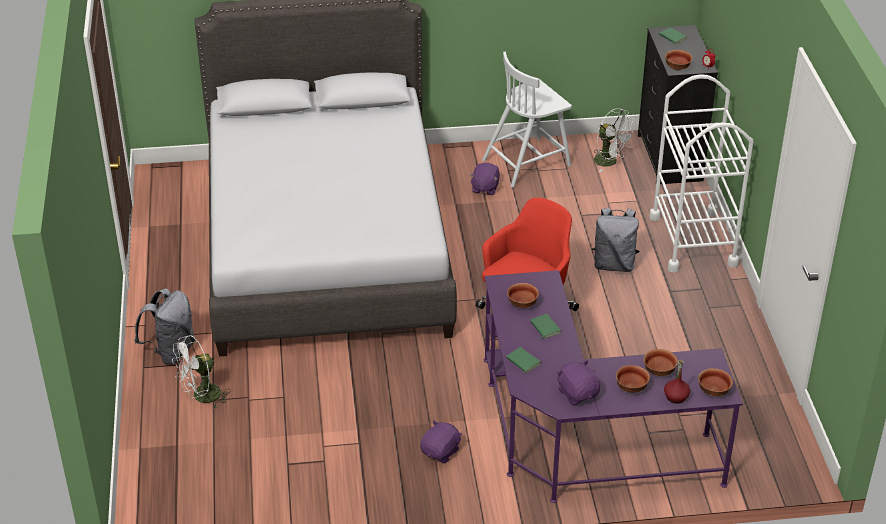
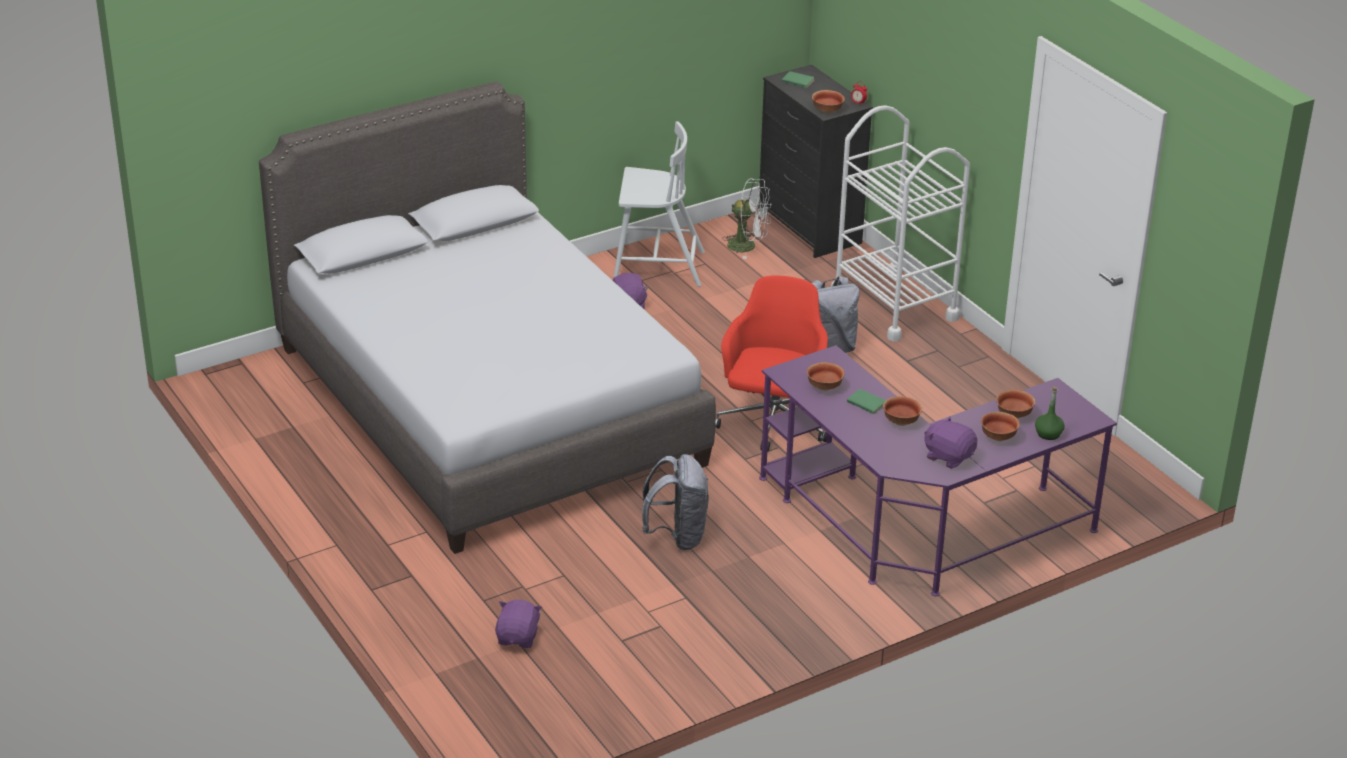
camera: 25 degrees left, 5 degrees down
grey backpack [134,288,195,365] -> grey backpack moved to [642,454,709,550]
white fan [172,335,231,409] -> none
purple plush toy [420,420,462,463] -> purple plush toy moved to [495,600,542,648]
white chair [482,52,572,188] -> white chair turned 120 degrees counterclockwise [613,121,705,287]
green book [506,347,541,374] -> none
red bottle [664,359,690,404] -> green bottle [1035,387,1065,440]
bowl [698,368,733,396] -> bowl moved to [883,396,922,426]

